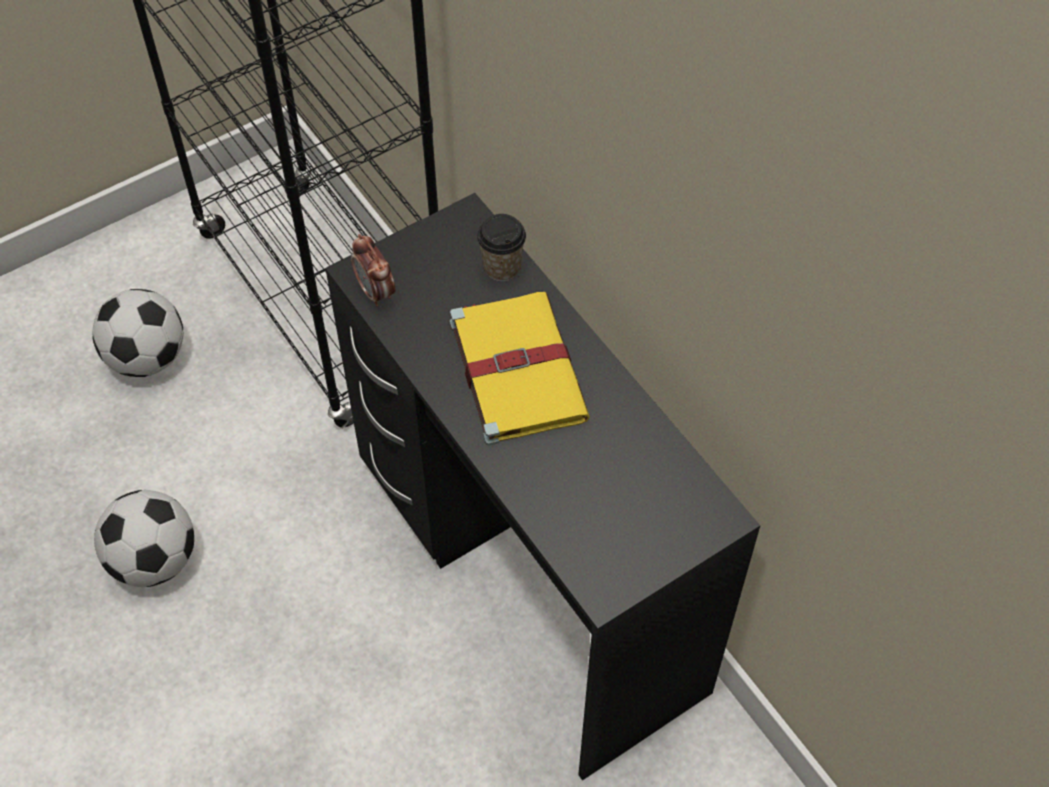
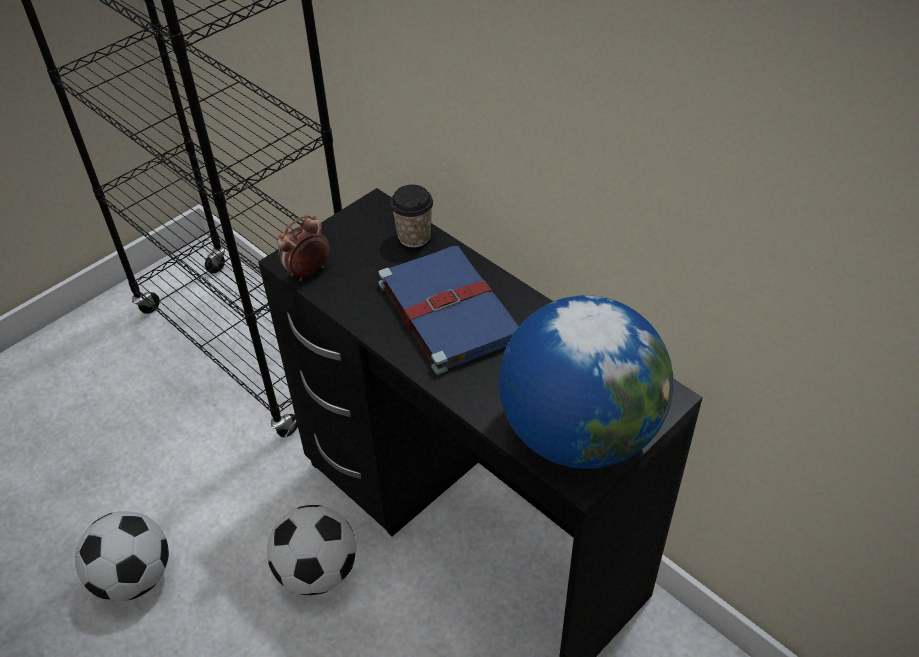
camera: 10 degrees left, 10 degrees down
football [92,289,184,377] -> football moved to [267,505,356,595]
alarm clock [351,234,395,307] -> alarm clock turned 90 degrees clockwise [277,215,329,281]
yellow book [450,292,590,445] -> blue book [378,246,519,375]
none -> globe [499,295,674,469]

